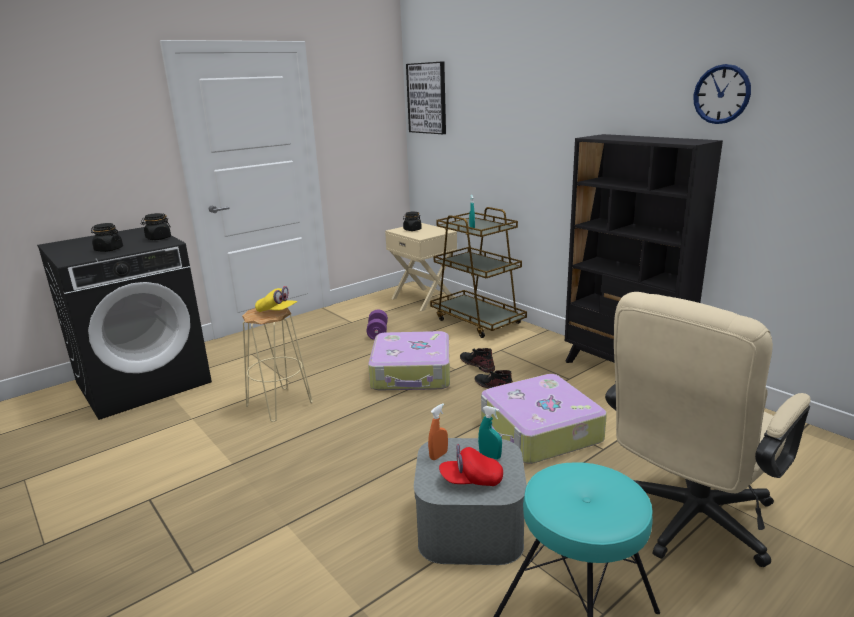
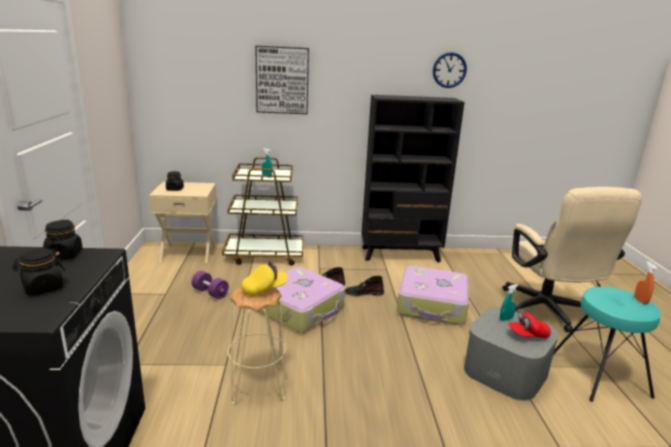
camera: 55 degrees left, 0 degrees up
picture [406,62,446,134] -> picture moved to [255,46,309,114]
orange spray bottle [428,403,448,460] -> orange spray bottle moved to [634,261,657,305]
red cap [439,444,503,486] -> red cap turned 45 degrees clockwise [508,311,551,338]

